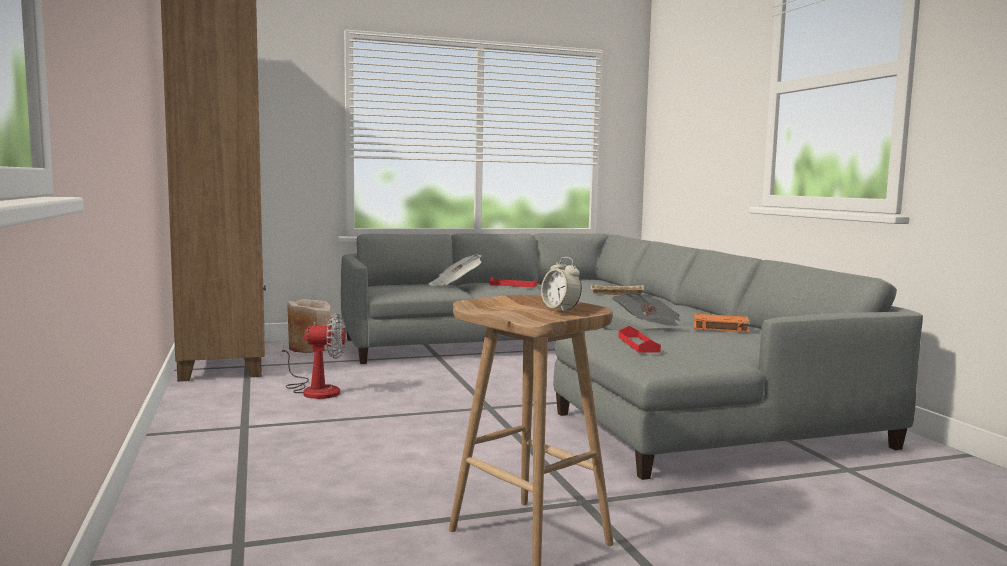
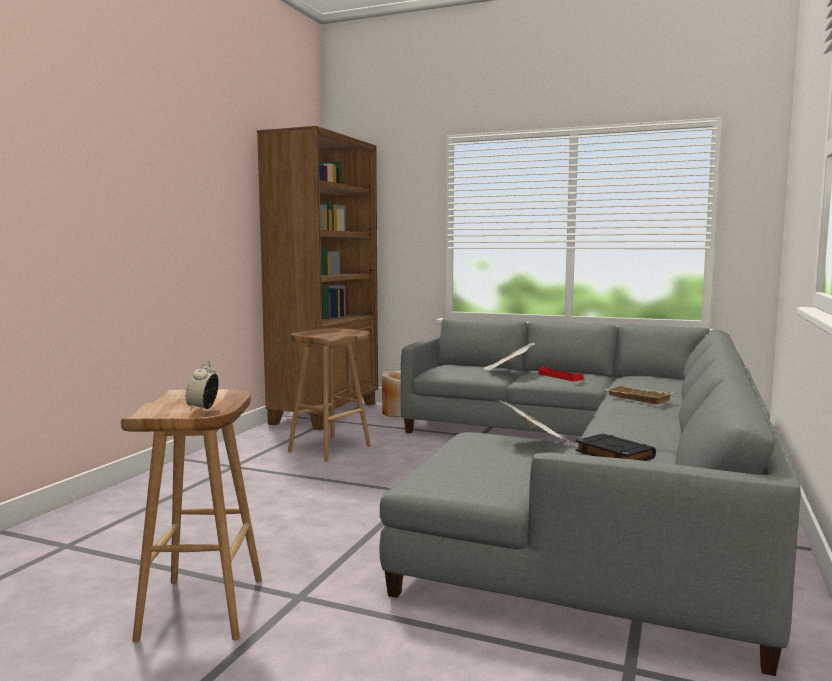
camera: 40 degrees right, 0 degrees up
fan [281,313,346,399] -> brown stool [288,328,371,462]
red tray [618,326,661,353] -> none
orange book [694,314,750,333] -> black book [575,434,656,461]

